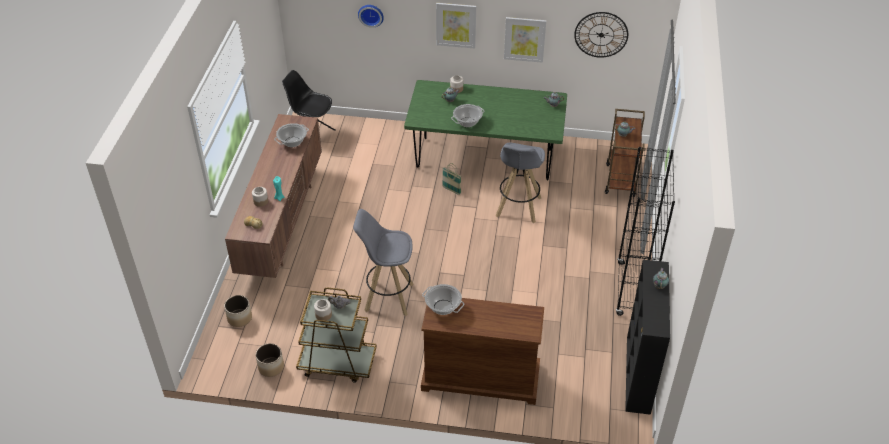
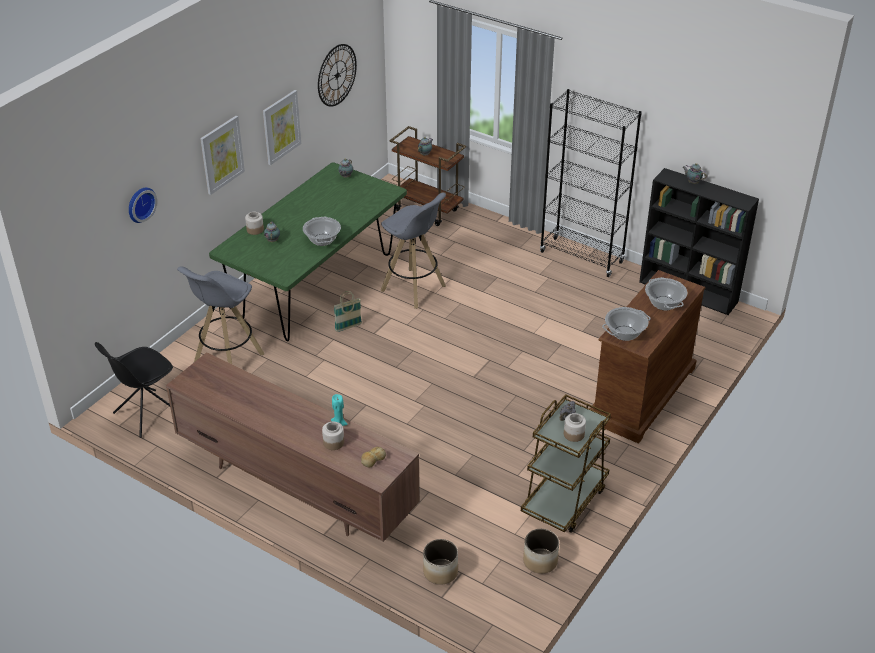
camera: 65 degrees left, 5 degrees down
cooking pot [274,123,309,147] -> cooking pot moved to [645,277,687,311]
grey stool [353,209,414,316] -> grey stool moved to [177,267,264,364]

